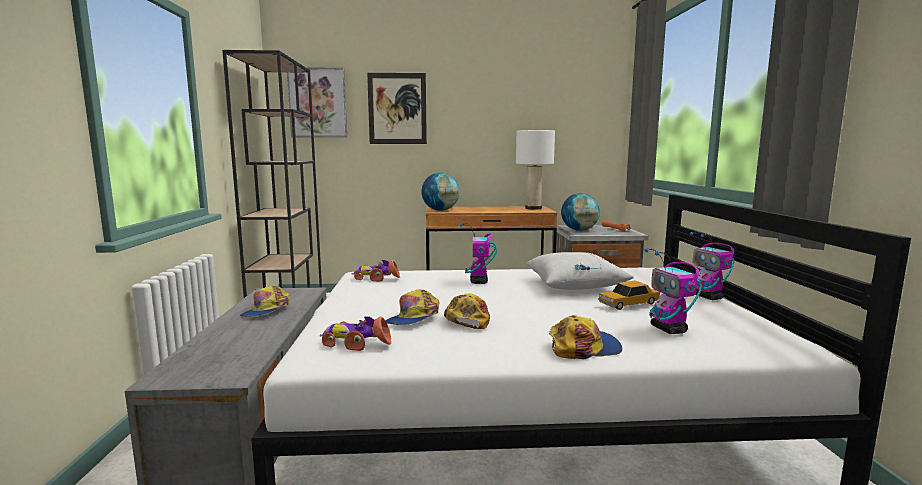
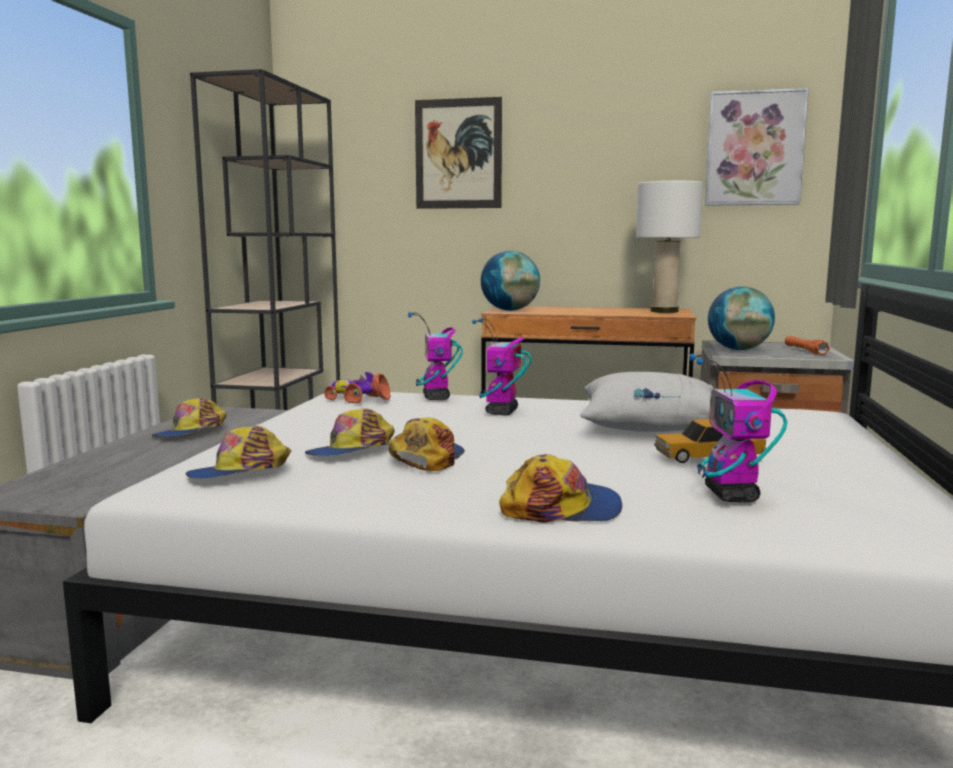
camera: 15 degrees right, 0 degrees up
picture [287,67,347,137] -> picture moved to [705,88,809,206]
toy car [320,316,391,351] -> cap [185,426,291,479]
toy robot [690,232,734,300] -> toy robot moved to [408,312,463,400]

